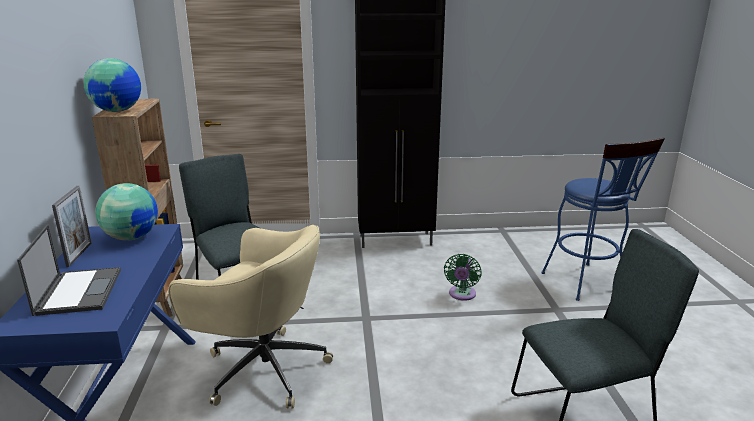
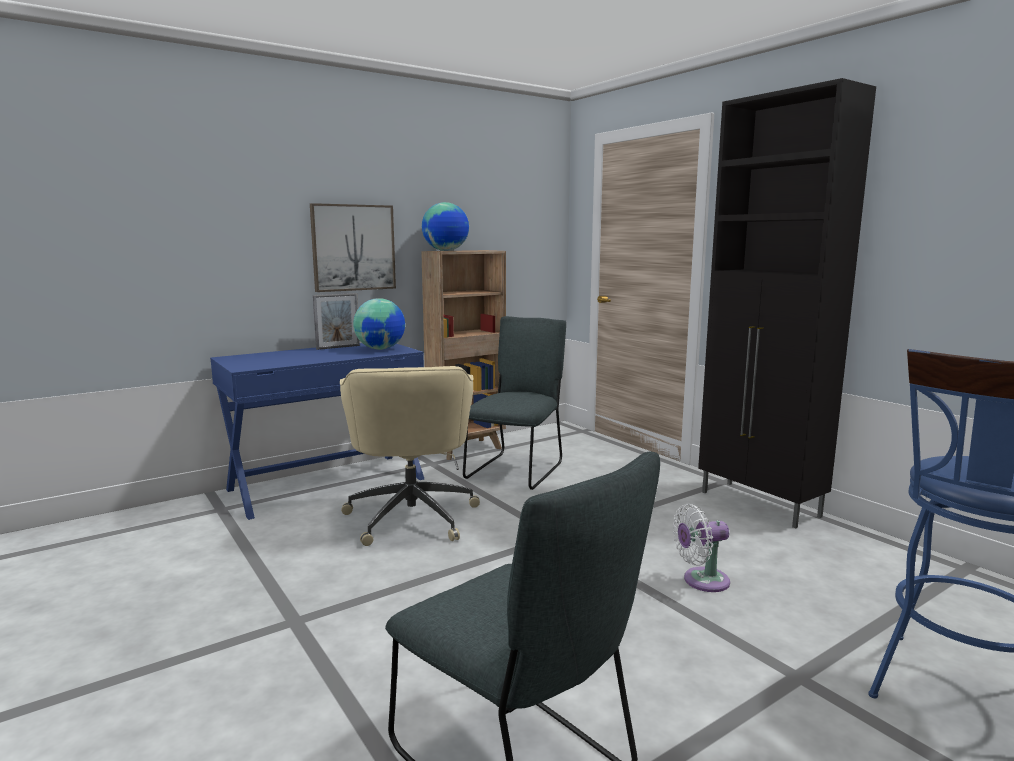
camera: 60 degrees right, 10 degrees down
laptop [17,225,121,316] -> none
green fan [444,254,481,301] -> white fan [673,504,730,592]
none -> picture [310,203,396,292]

